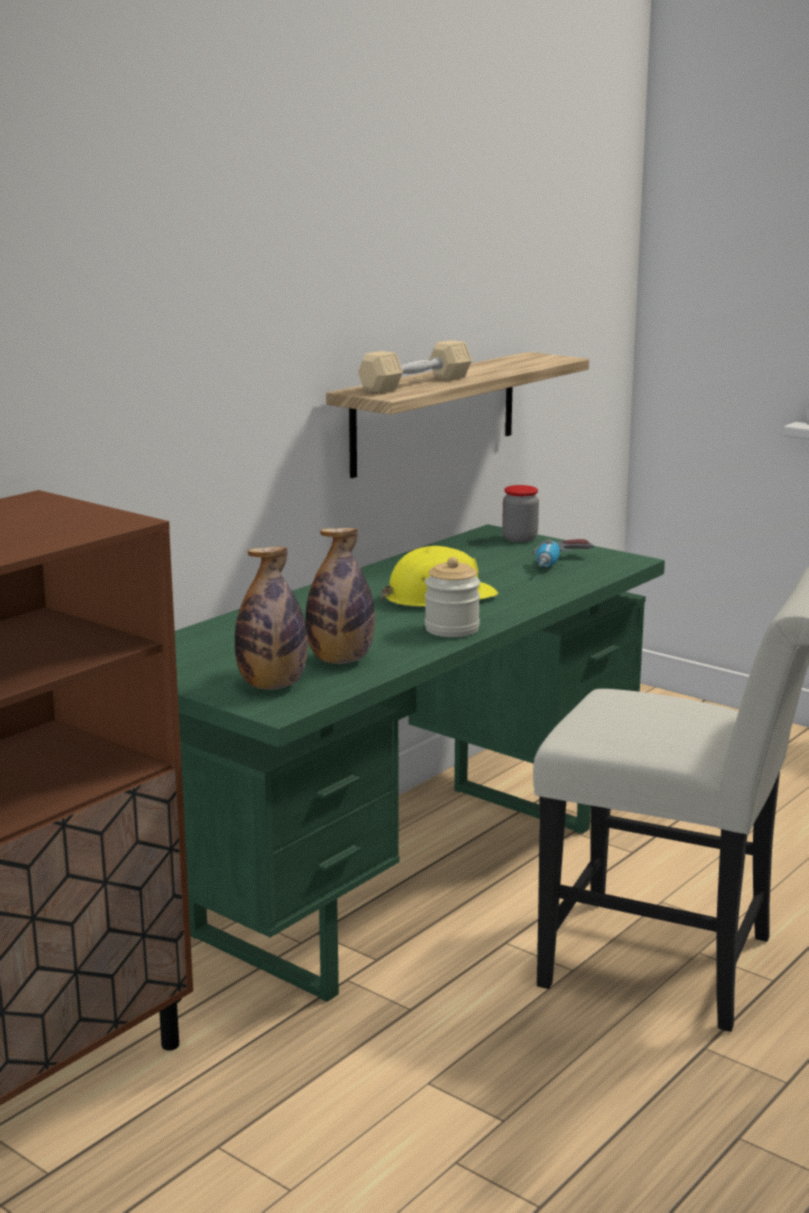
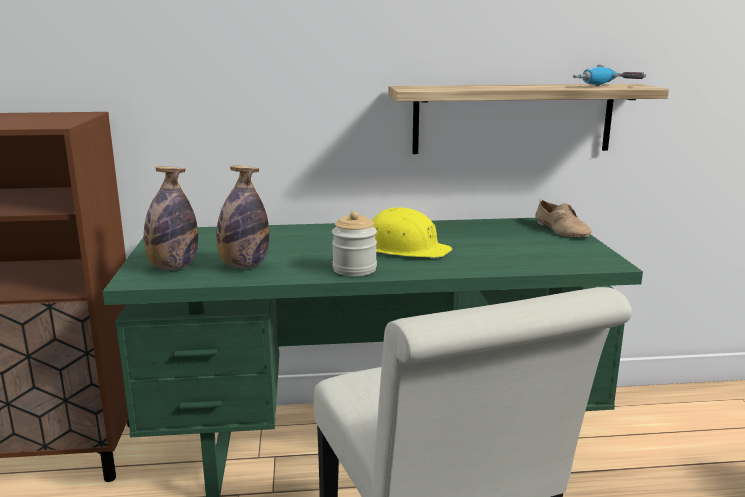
camera: 45 degrees right, 0 degrees up
beige dumbbell [358,340,472,393] -> none
jar [502,485,539,542] -> beige shoe [535,199,592,237]
power drill [532,539,594,567] -> power drill moved to [573,65,646,86]

